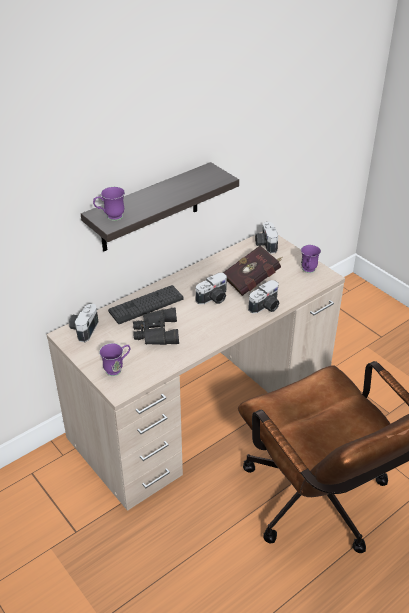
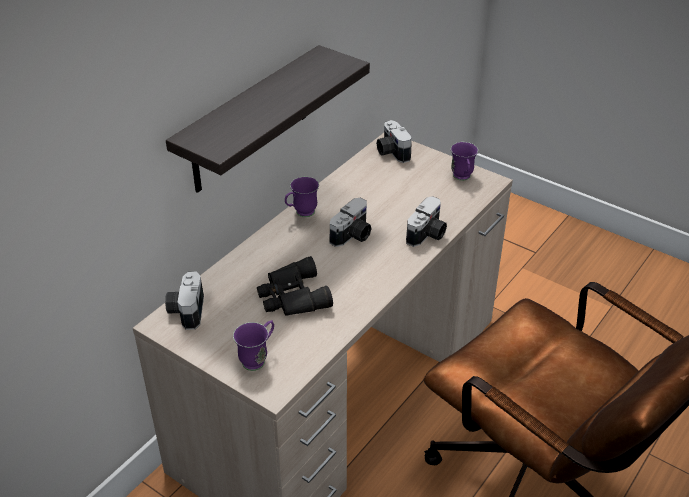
camera: 15 degrees left, 0 degrees up
purple mug [93,187,125,221] -> purple mug moved to [285,177,319,217]
keyboard [108,285,184,324] -> none
red book [223,245,282,296] -> none

